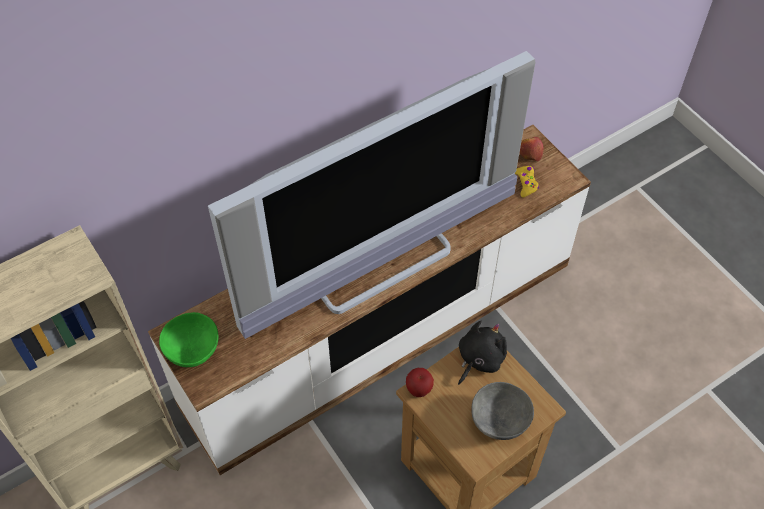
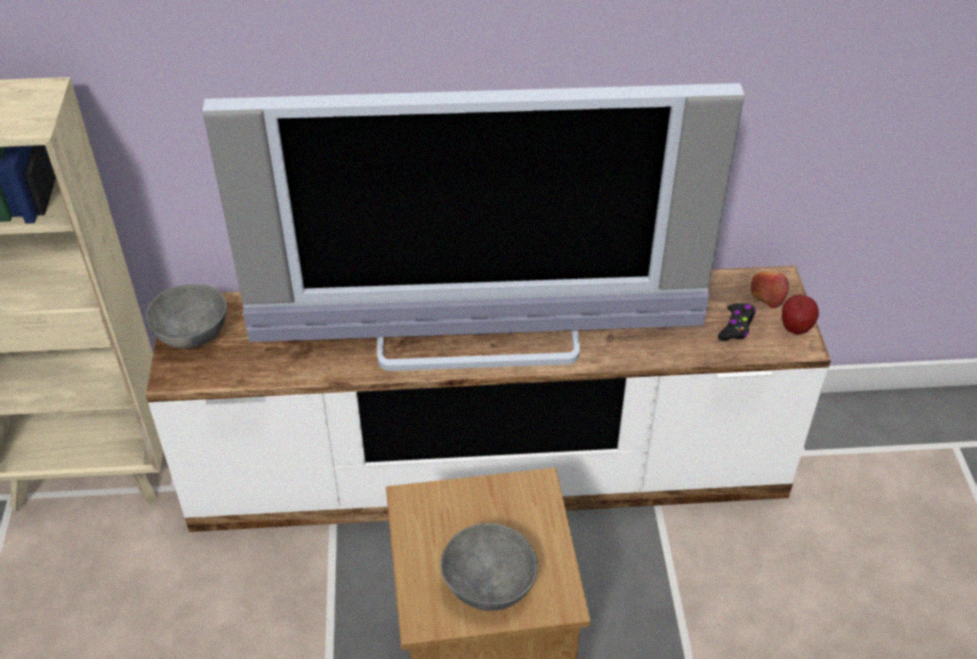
camera: 30 degrees right, 10 degrees down
green bowl [159,312,218,367] -> grey bowl [146,284,227,349]
apple [406,368,434,397] -> apple moved to [782,295,819,334]
black plush toy [458,321,507,385] -> none
yellow game controller [515,166,539,197] -> black game controller [718,303,756,341]

